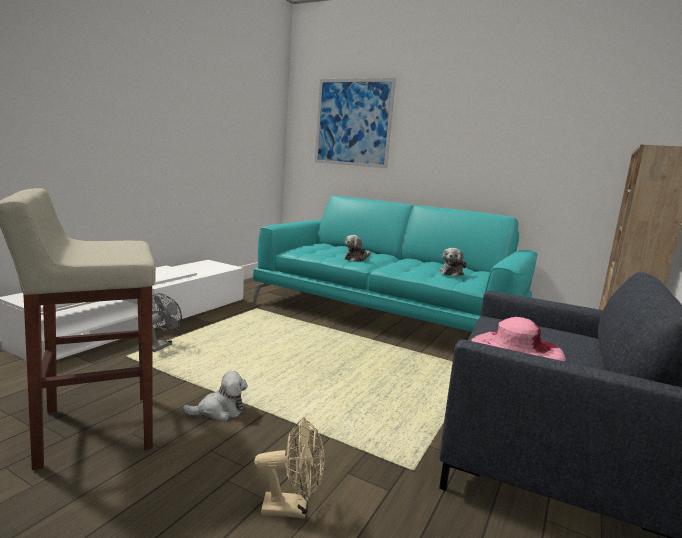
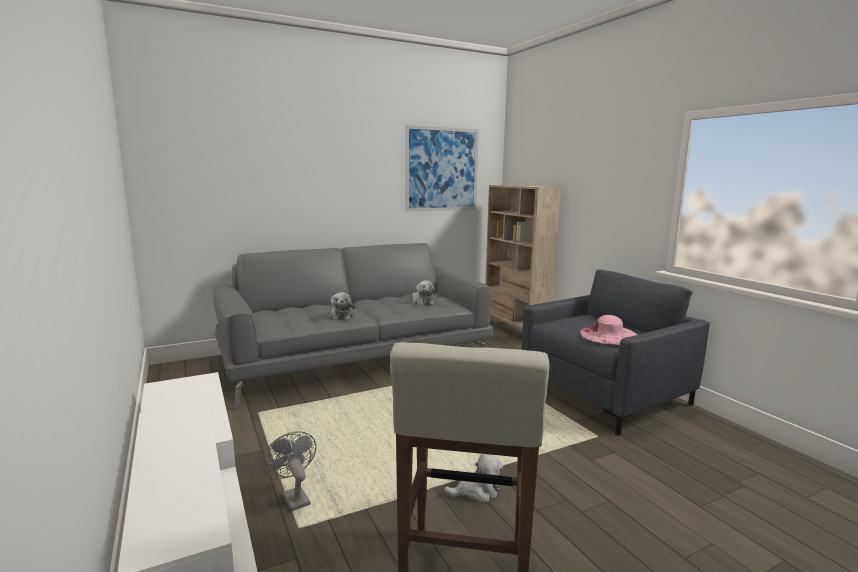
camera: 55 degrees left, 0 degrees up
plush toy [182,371,248,421] -> plush toy turned 60 degrees clockwise [444,454,503,503]
turquoise sofa [253,196,538,332] -> grey sofa [213,243,493,410]
beige fan [254,417,325,518] -> none
picture [315,78,396,168] -> picture moved to [406,125,479,212]

